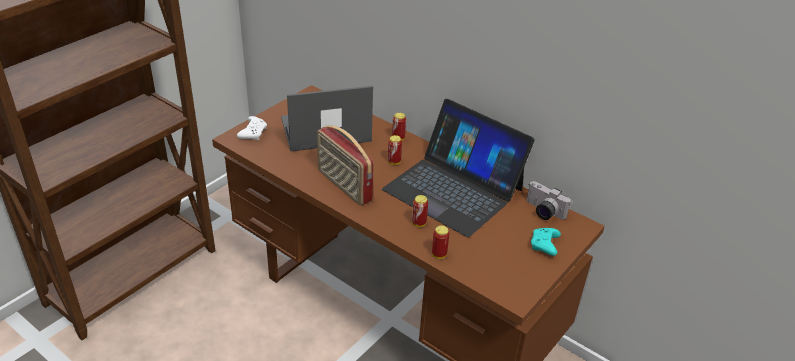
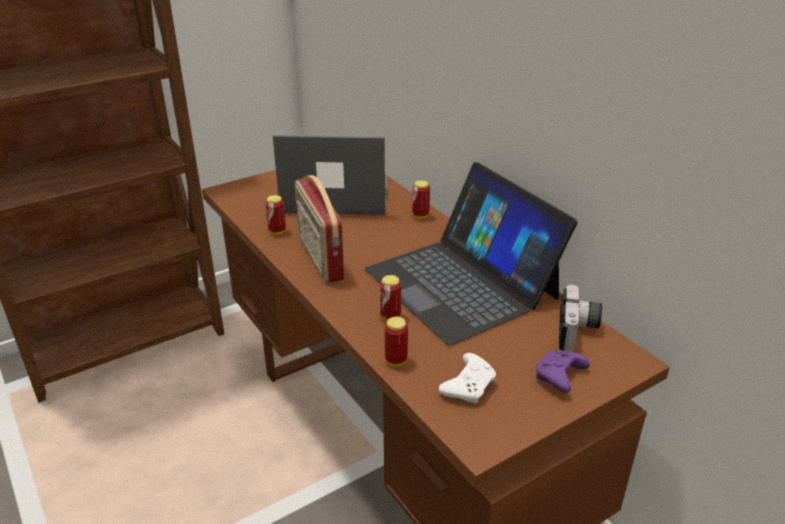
camera: 20 degrees right, 5 degrees down
white game controller [237,116,267,140] -> white game controller moved to [439,353,496,403]
can [388,135,402,165] -> can moved to [265,195,286,235]
camera [527,181,571,220] -> camera turned 135 degrees counterclockwise [559,285,602,352]
turquoise game controller [531,228,561,256] -> purple game controller [536,350,590,393]

